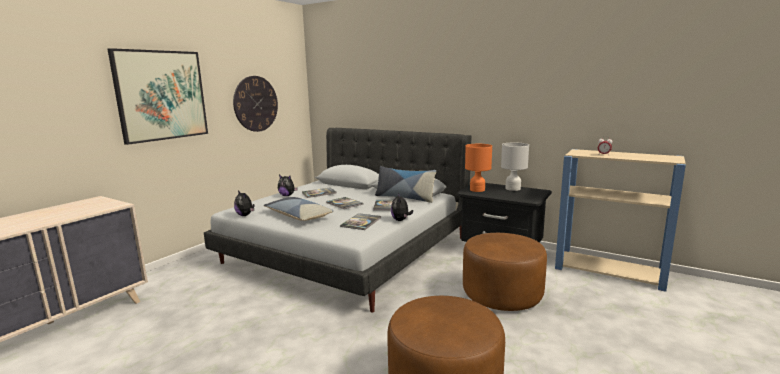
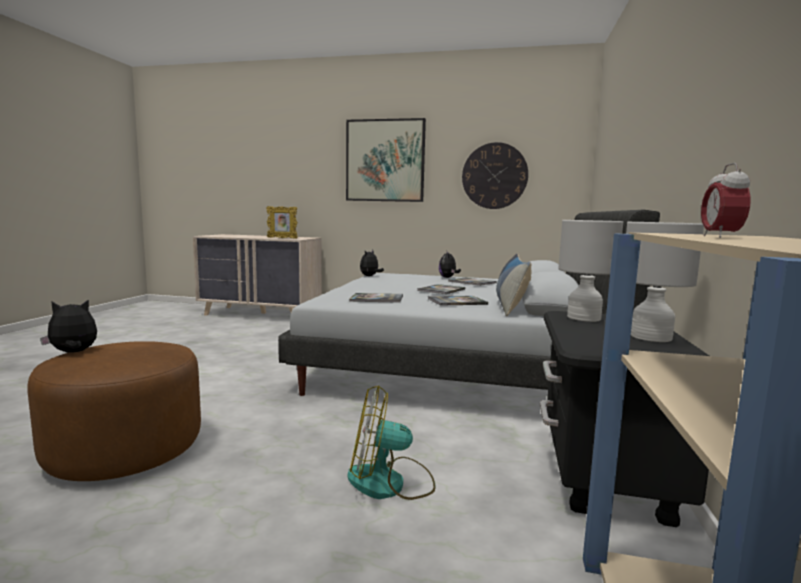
camera: 70 degrees right, 5 degrees down
pillow [264,197,334,221] -> none
plush toy [391,193,413,221] -> plush toy moved to [40,299,97,353]
brown ottoman [463,233,547,311] -> fan [347,385,436,500]
orange table lamp [465,144,492,192] -> grey table lamp [558,220,624,322]
none -> picture frame [266,206,298,239]

